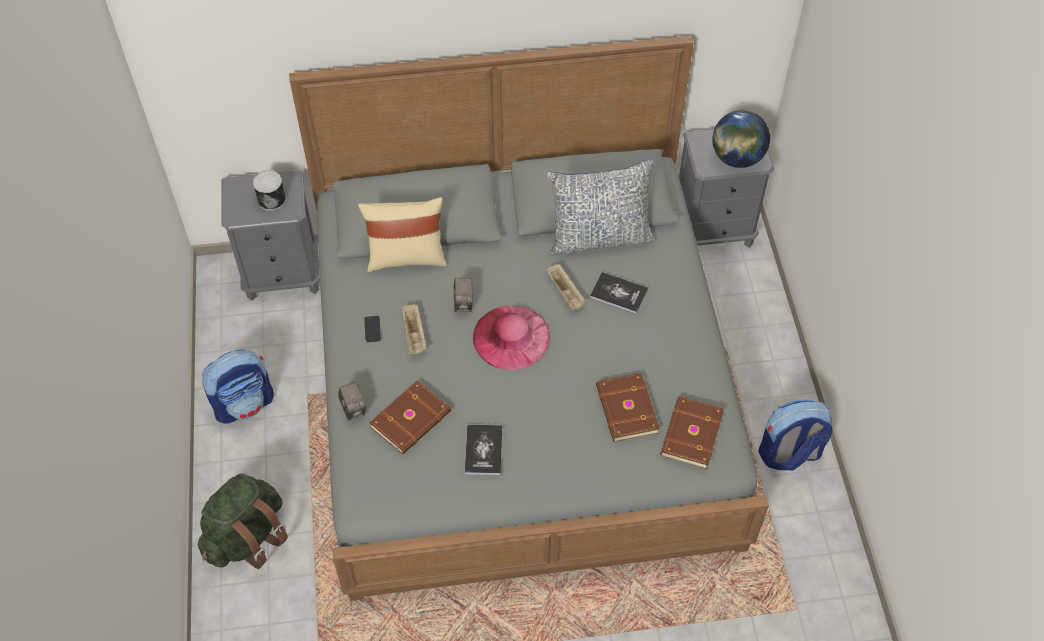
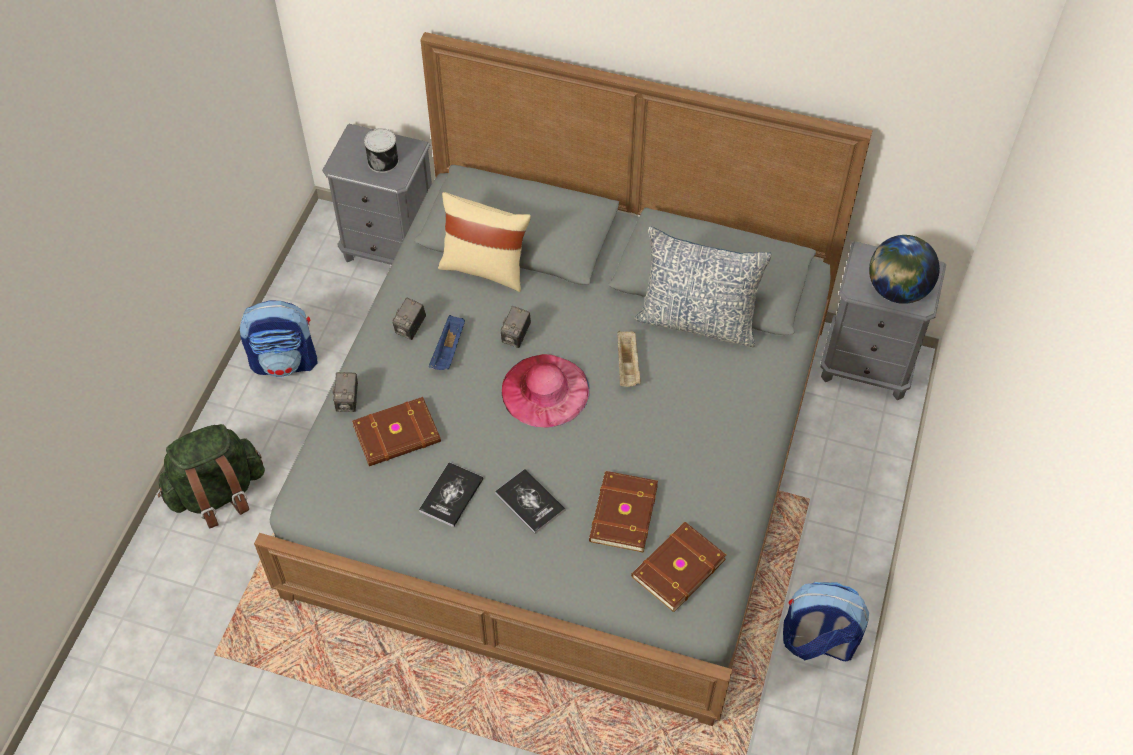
camera: 25 degrees right, 0 degrees up
phone [364,316,381,342] -> camera [392,298,426,340]
beige tray [402,304,427,354] -> blue tray [429,315,465,370]
book [590,272,648,314] -> book moved to [495,469,565,534]

